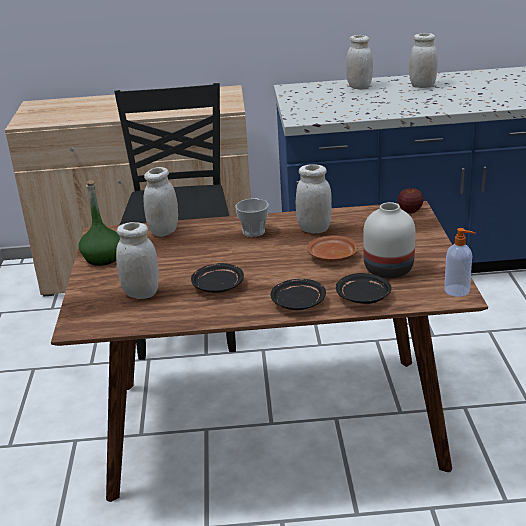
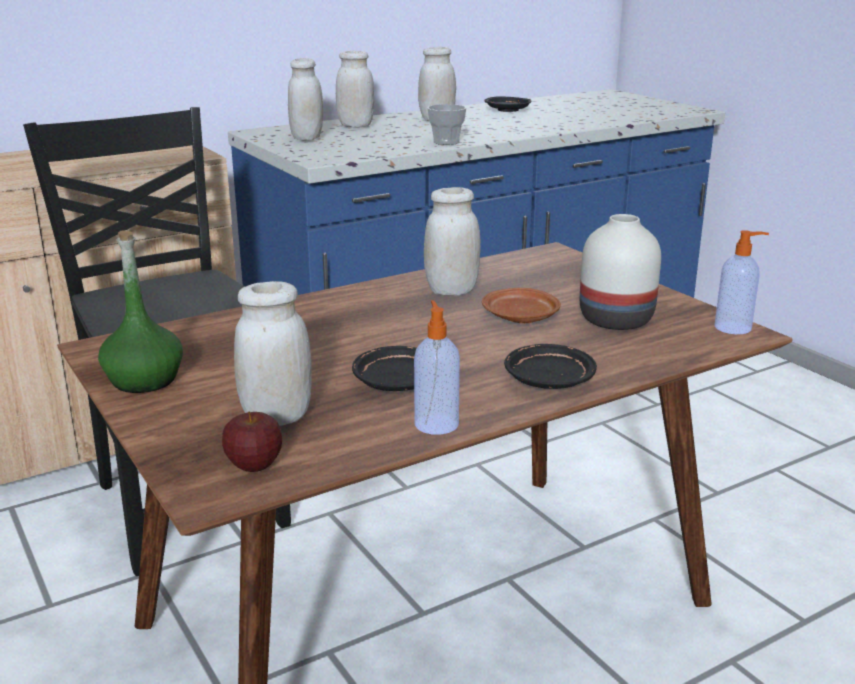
camera: 30 degrees left, 5 degrees down
white jar [143,167,178,237] -> white jar moved to [288,58,323,140]
cup [235,198,269,237] -> cup moved to [427,104,466,145]
black plate [336,273,391,304] -> black plate moved to [485,97,532,112]
apple [398,187,424,213] -> apple moved to [222,411,282,472]
none -> soap dispenser [414,300,460,435]

